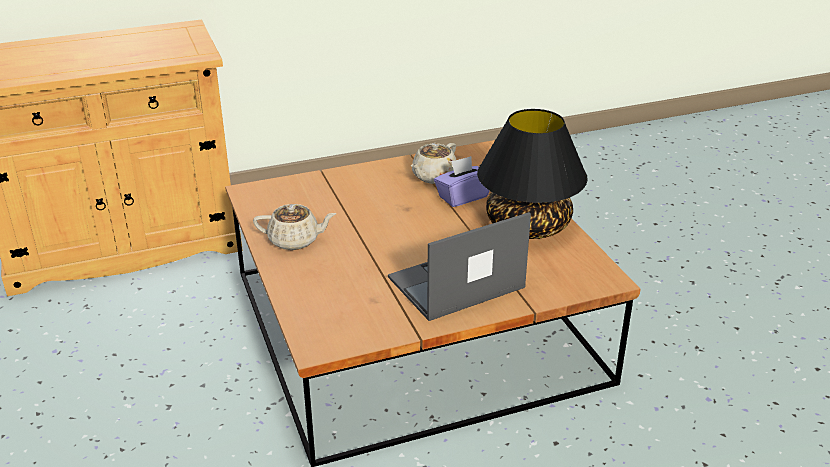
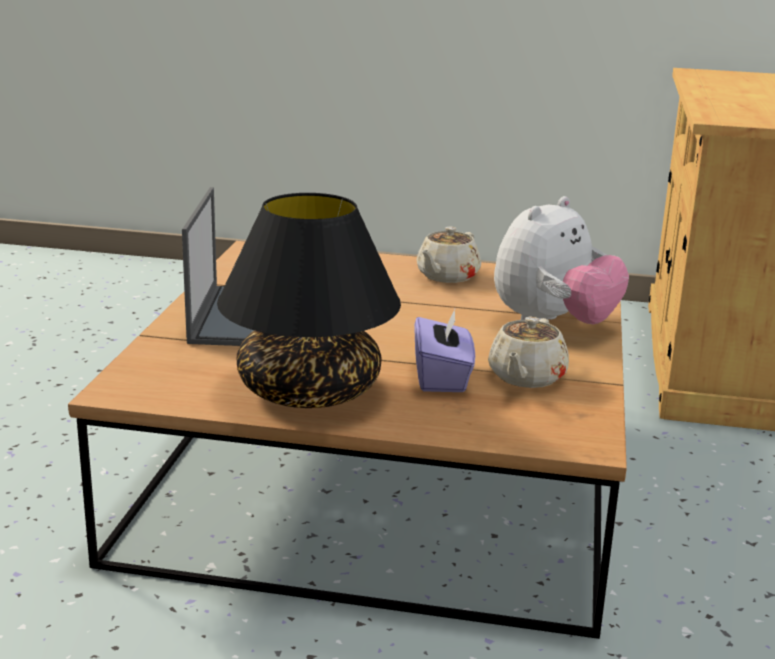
camera: 120 degrees right, 10 degrees down
beige teapot [411,143,456,184] -> beige teapot turned 135 degrees counterclockwise [488,316,569,388]
none -> plush toy [494,196,629,324]

